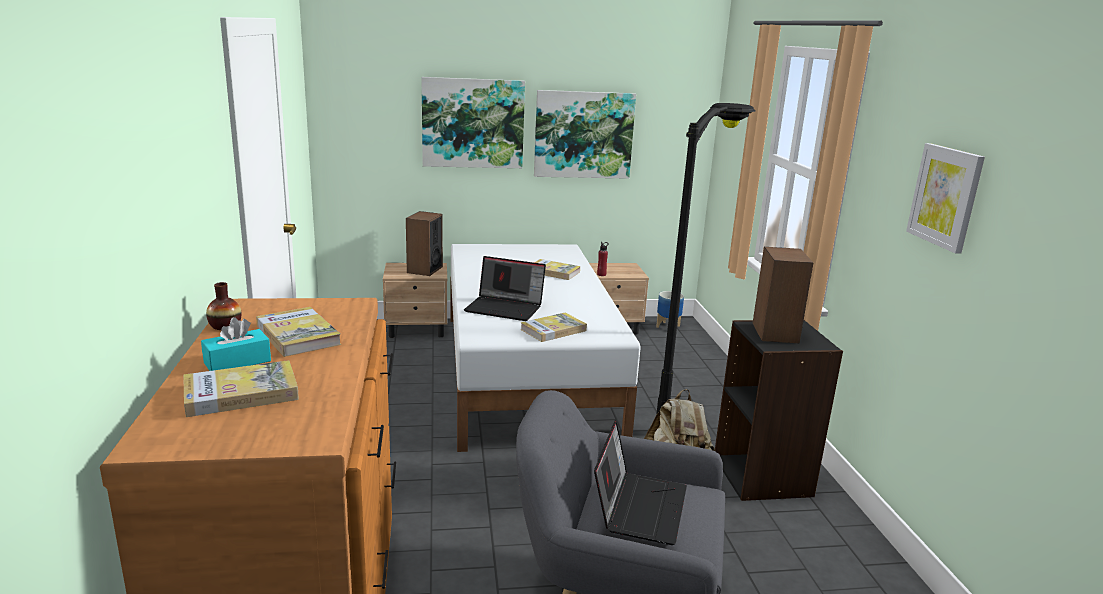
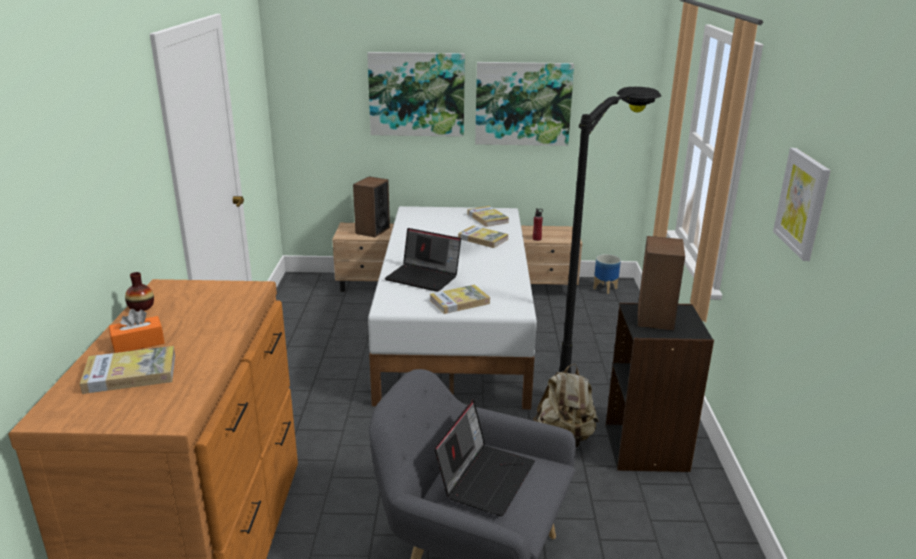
camera: 10 degrees right, 5 degrees up
turquoise tissue box [201,317,271,371] -> orange tissue box [109,309,164,353]
book [256,307,341,357] -> book moved to [467,206,509,227]

